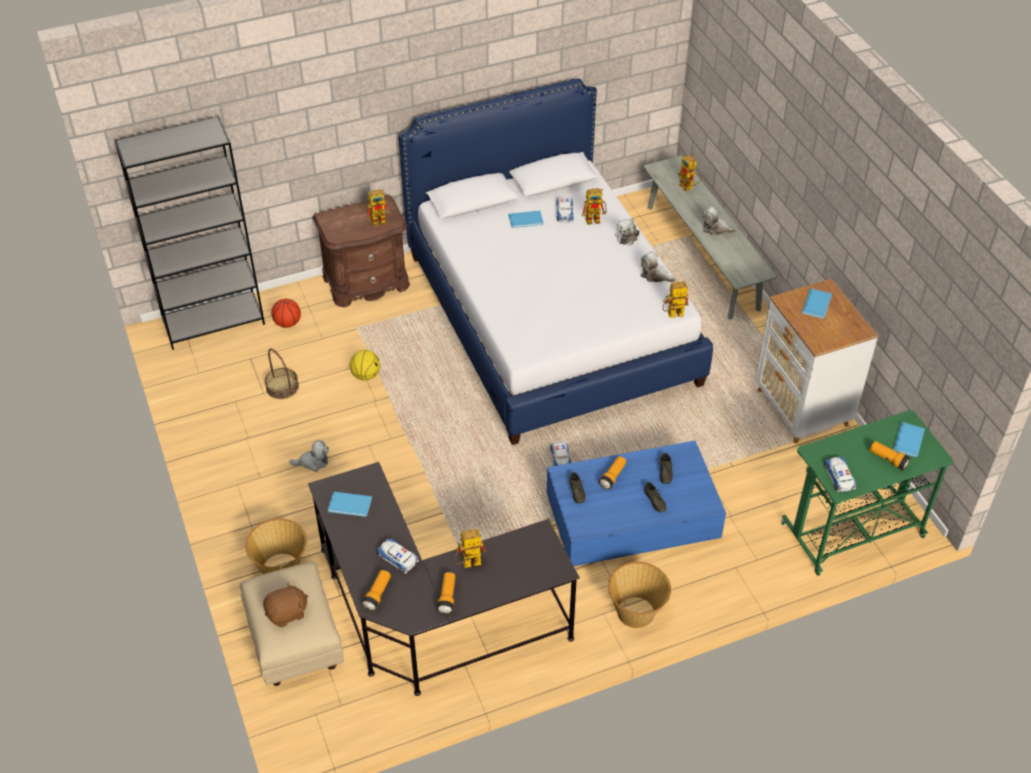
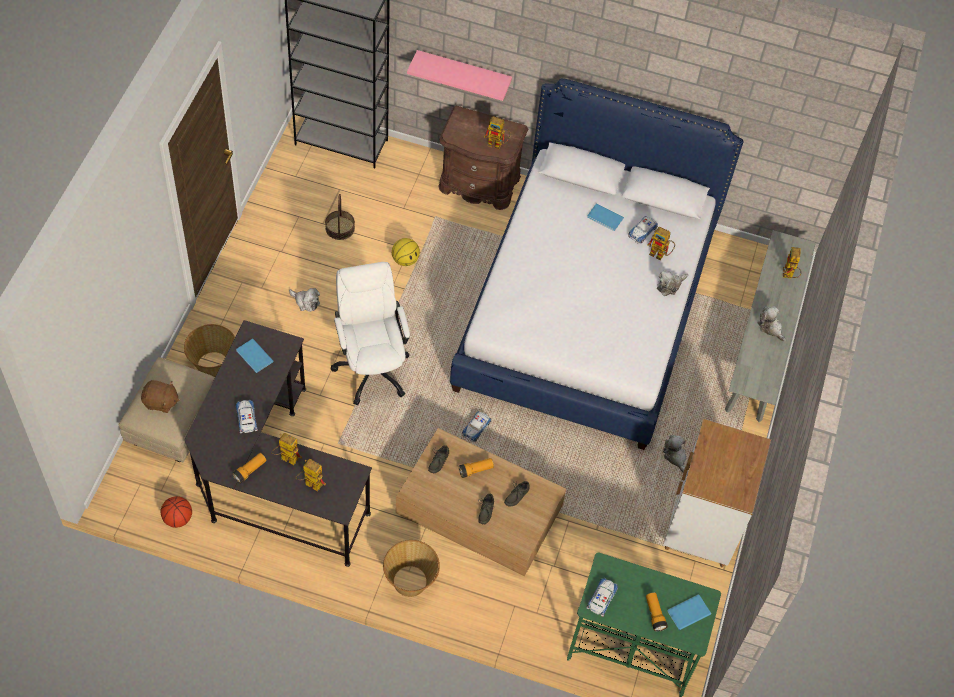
camera: 35 degrees right, 10 degrees up
basketball [271,298,301,328] -> basketball moved to [160,496,192,528]
flashlight [362,570,391,611] -> none
blue coffee table [547,440,726,566] -> brown coffee table [396,428,566,576]
plush toy [640,251,677,282] -> plush toy moved to [663,435,686,472]
toy robot [662,281,688,318] -> toy robot moved to [295,459,326,492]
blue book [802,288,832,319] -> none
none -> white office chair [331,262,410,406]
none -> pink shelf [407,50,512,101]

